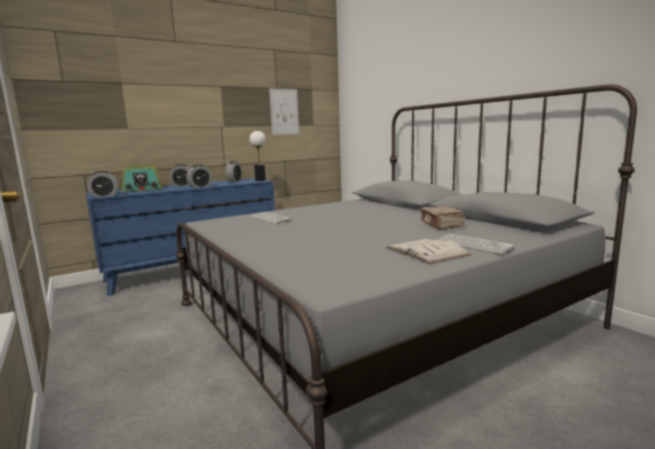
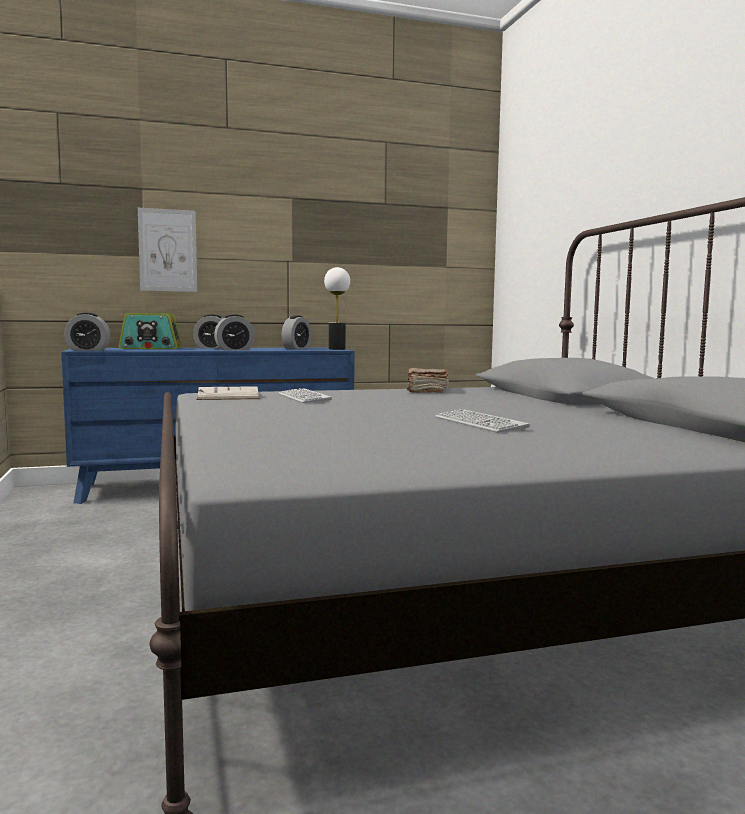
camera: 15 degrees right, 5 degrees down
picture [269,88,299,135] -> picture moved to [138,208,197,292]
white book [387,239,471,264] -> white book moved to [197,386,260,400]
brown book [420,206,465,230] -> brown book moved to [407,368,449,393]
keyboard [438,234,514,254] -> keyboard moved to [435,409,530,433]

